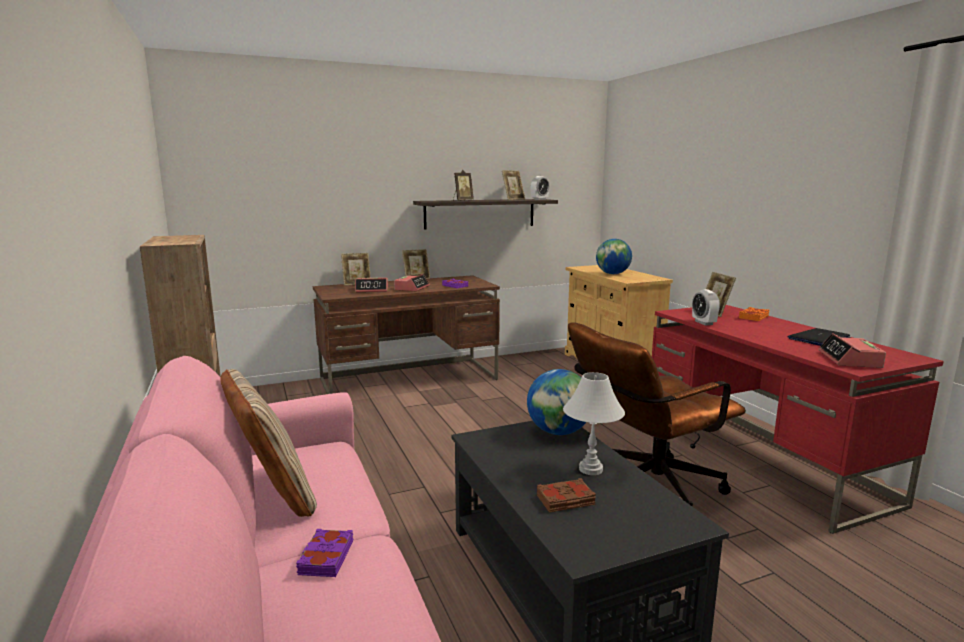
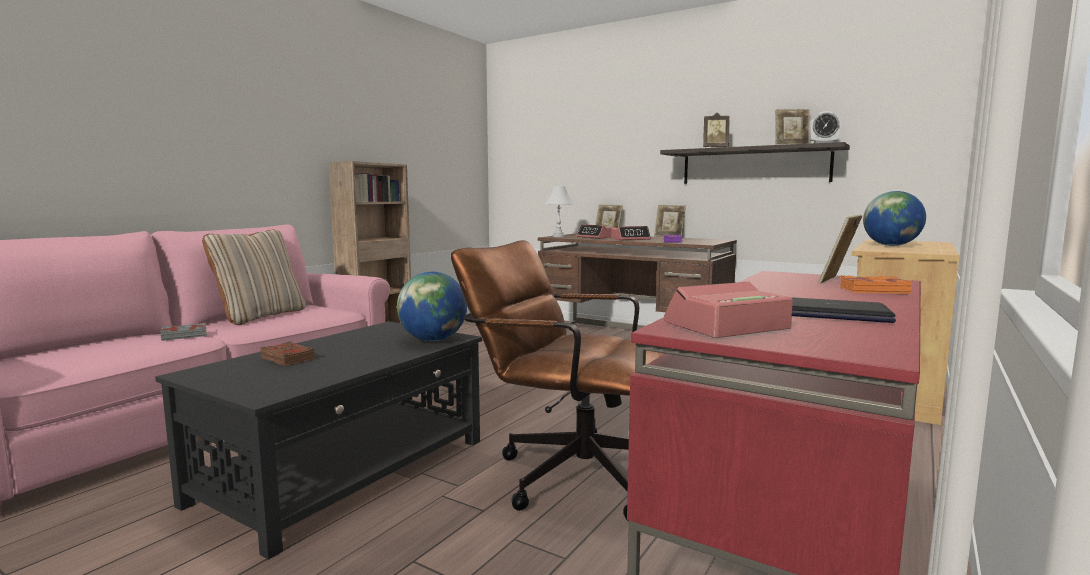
camera: 55 degrees right, 5 degrees down
purple book [296,529,354,577] -> grey book [160,323,207,341]
white table lamp [563,372,625,475] -> white table lamp moved to [544,186,574,237]
alarm clock [692,289,720,325] -> none

